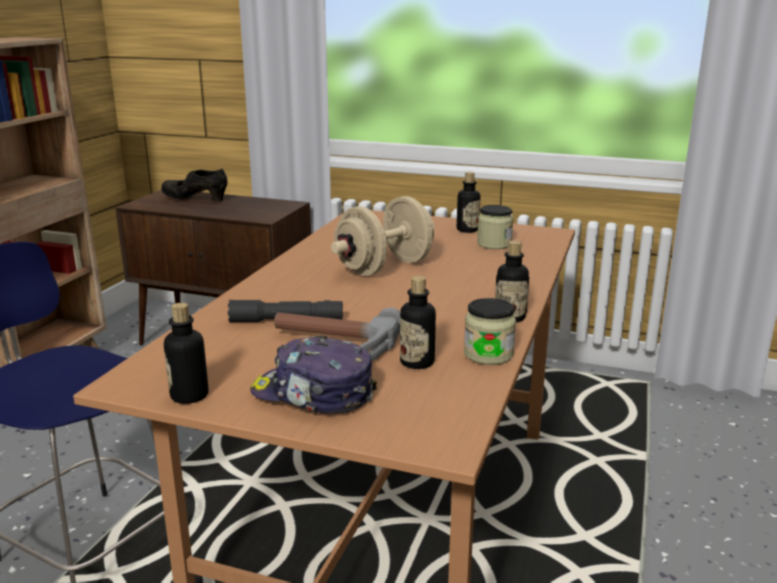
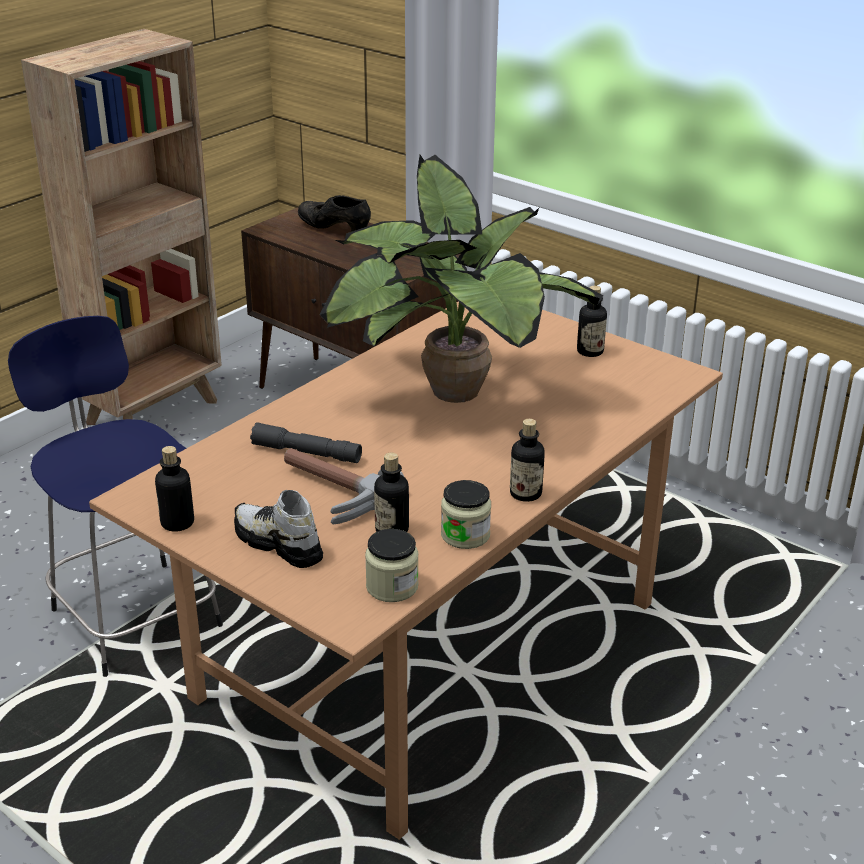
camera: 20 degrees right, 10 degrees up
cap [250,335,377,413] -> shoe [234,490,323,568]
beige dumbbell [331,196,434,276] -> potted plant [320,155,603,403]
jar [477,205,513,249] -> jar moved to [365,529,419,602]

